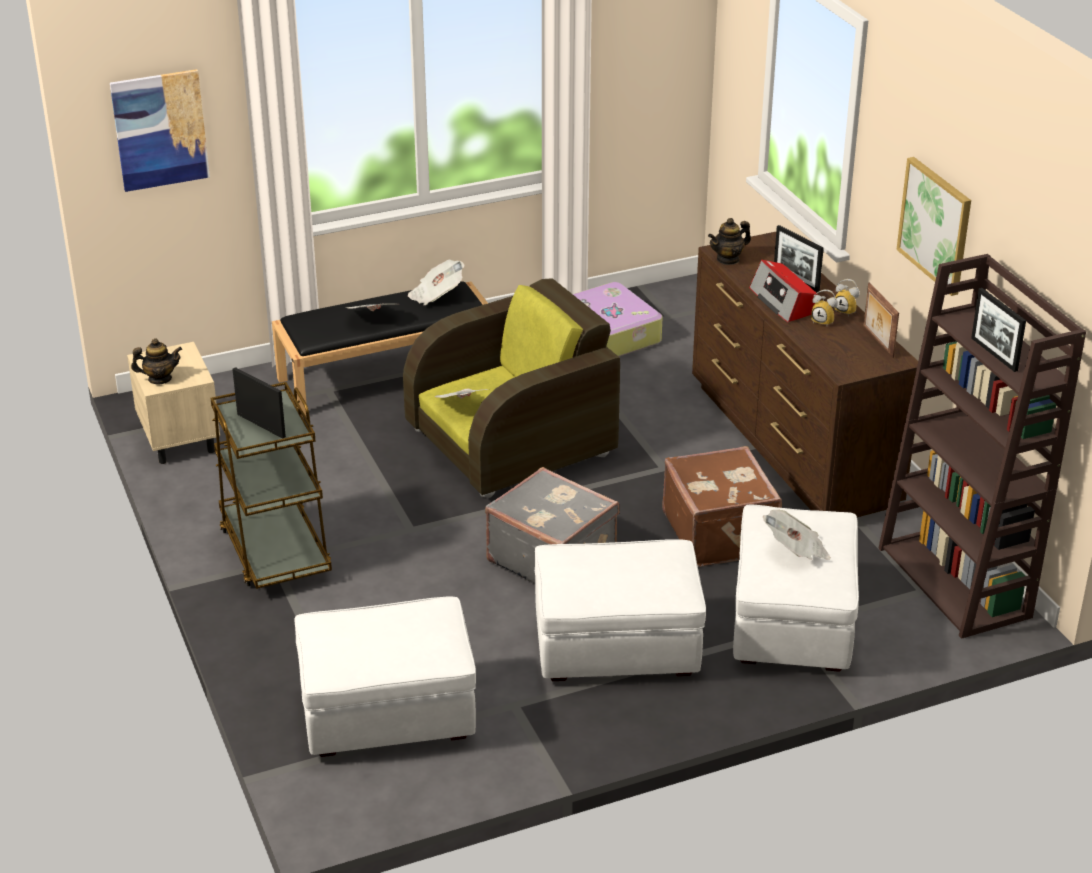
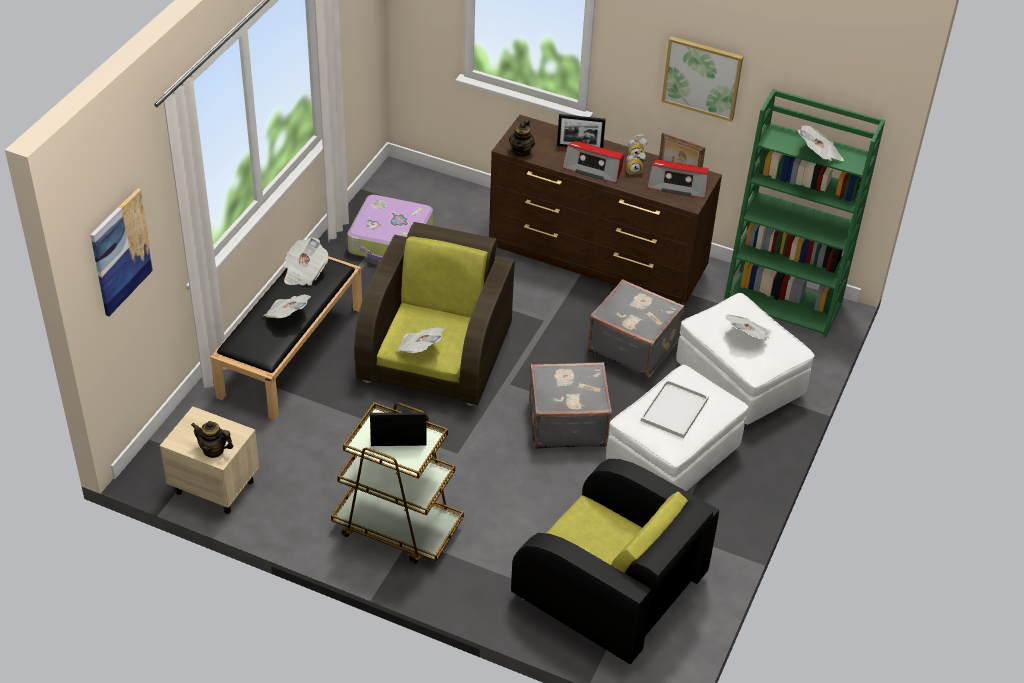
camera: 45 degrees left, 10 degrees up
teapot [131,338,182,385] -> teapot turned 105 degrees counterclockwise [191,421,234,458]
white ottoman [295,597,476,757] -> black armchair [511,459,719,664]
brown suitcase [662,446,782,567] -> grey suitcase [588,279,685,378]
brown bookcase [878,254,1086,639] -> green bookcase [724,89,885,337]
picture frame [971,288,1026,372] -> newspaper [798,125,844,161]
none -> white tray [641,380,709,438]
none -> radio [647,159,708,198]

